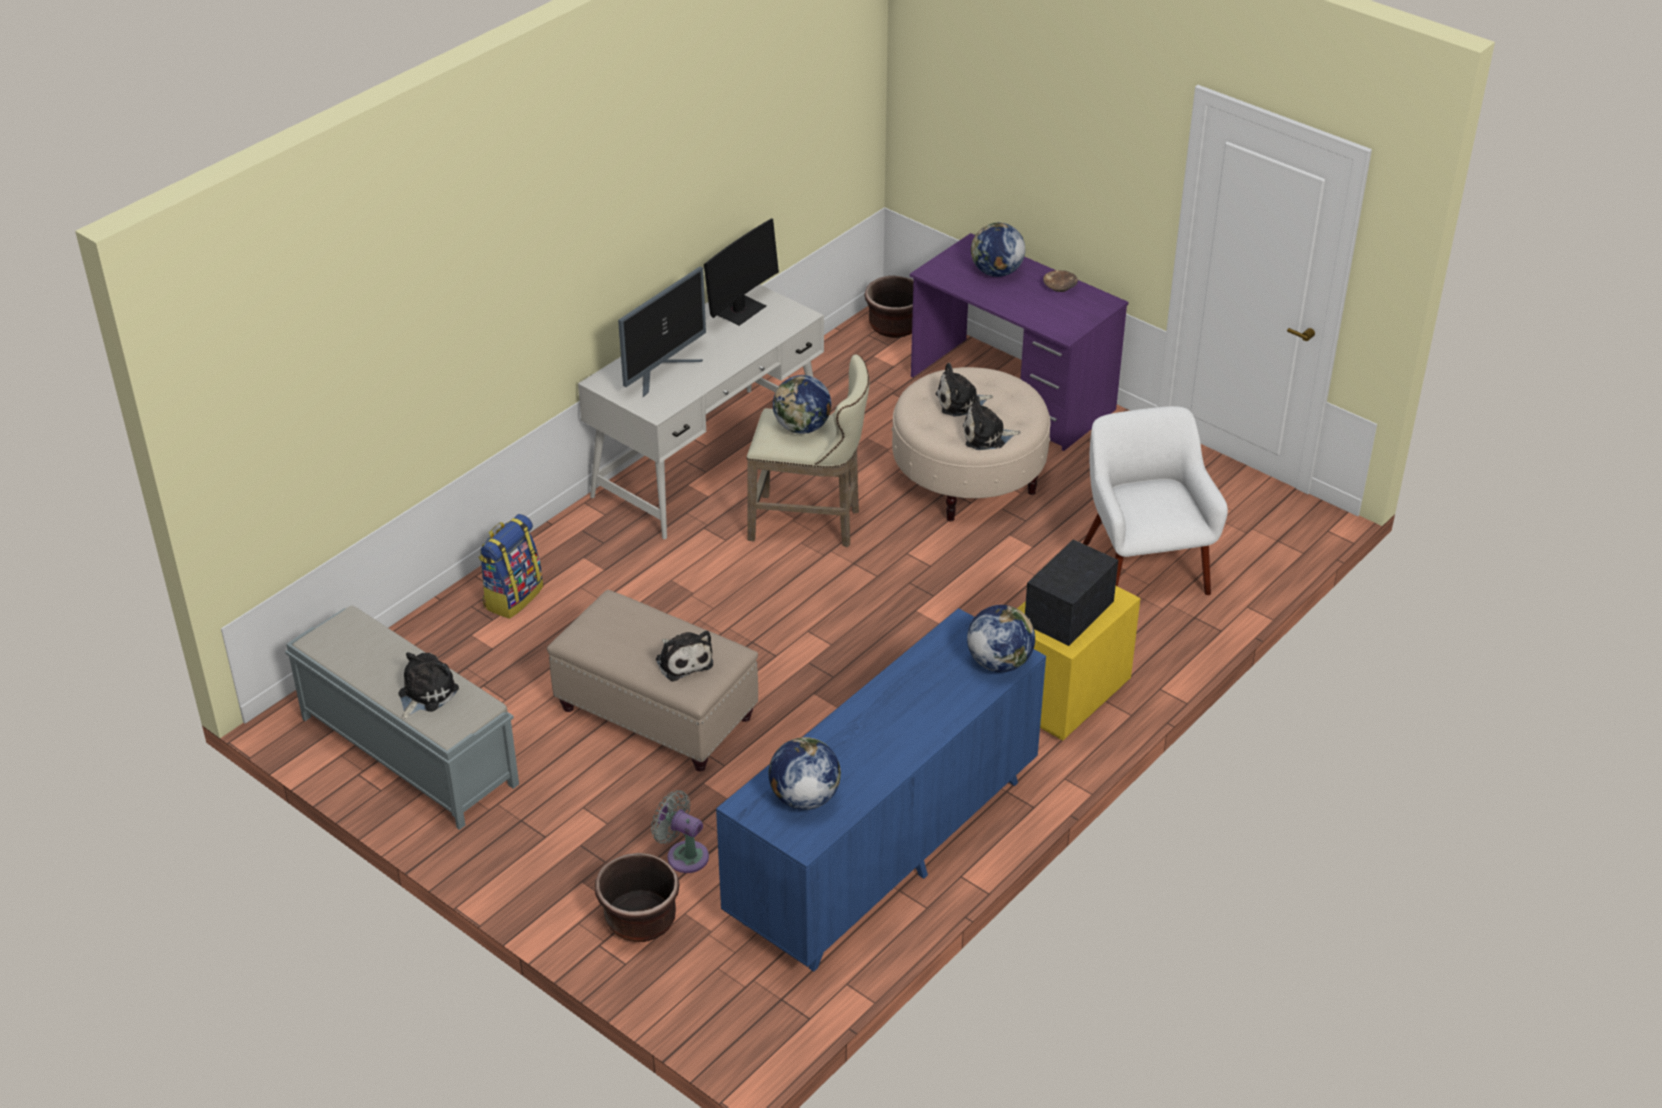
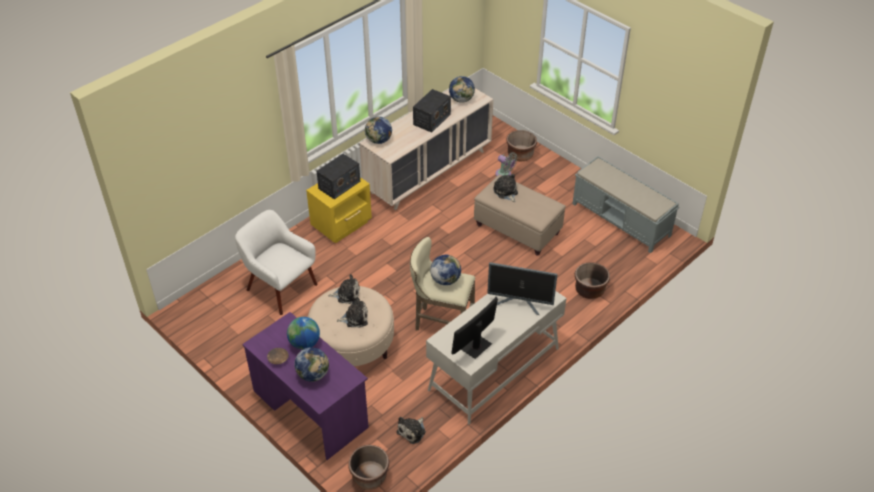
camera: 175 degrees left, 5 degrees up
plush toy [399,652,459,720] -> plush toy moved to [396,417,426,444]
backpack [478,514,543,619] -> brown planter [575,262,610,299]
monitor [618,266,706,397] -> monitor turned 120 degrees counterclockwise [487,262,558,315]
blue dresser [716,608,1046,972] -> beige dresser [360,88,493,210]
white armchair [1083,406,1228,595] -> white armchair turned 135 degrees clockwise [235,210,317,315]
none -> globe [287,317,320,350]
none -> radio [413,89,451,133]

